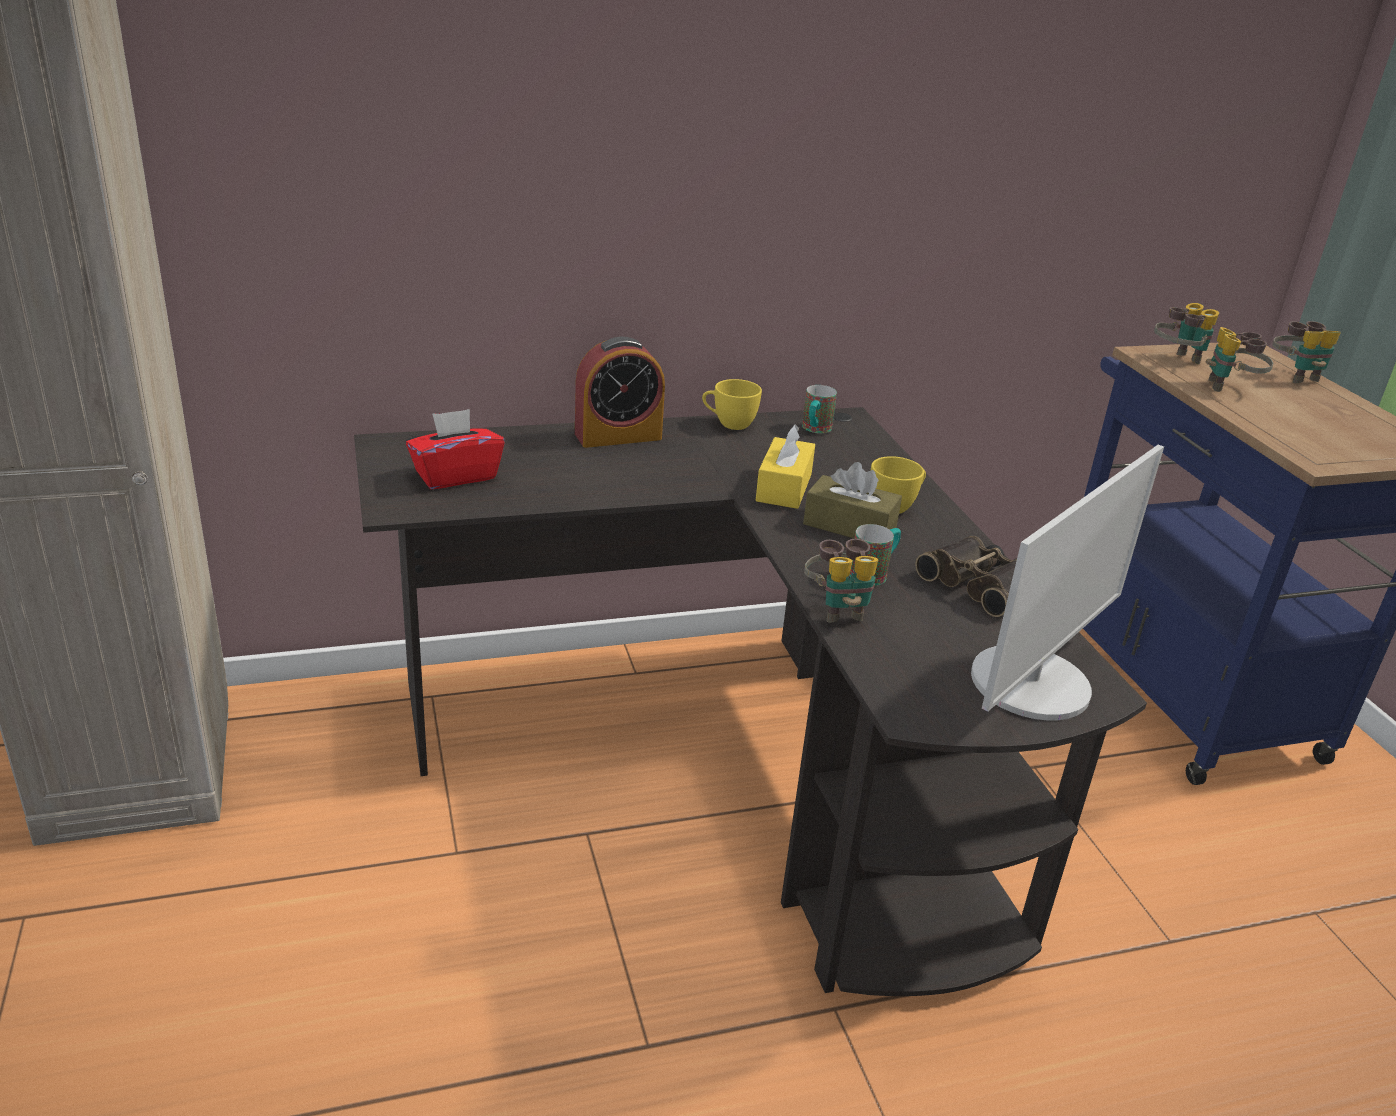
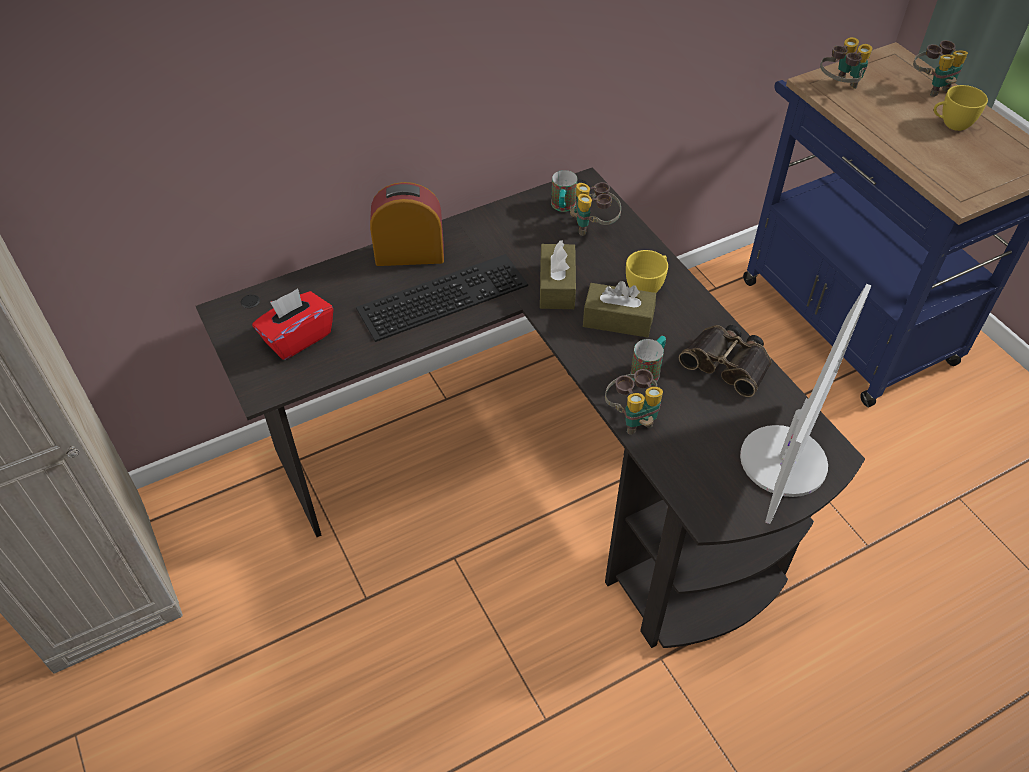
camera: 10 degrees left, 20 degrees up
alarm clock [575,337,665,448] -> alarm clock turned 150 degrees counterclockwise [370,182,444,266]
yellow cup [702,379,762,430] -> yellow cup moved to [934,85,988,131]
yellow tissue box [756,425,815,509] -> brown tissue box [540,240,576,309]
binoculars [1206,327,1273,392] -> binoculars moved to [570,182,621,236]
none -> keyboard [356,254,528,342]

